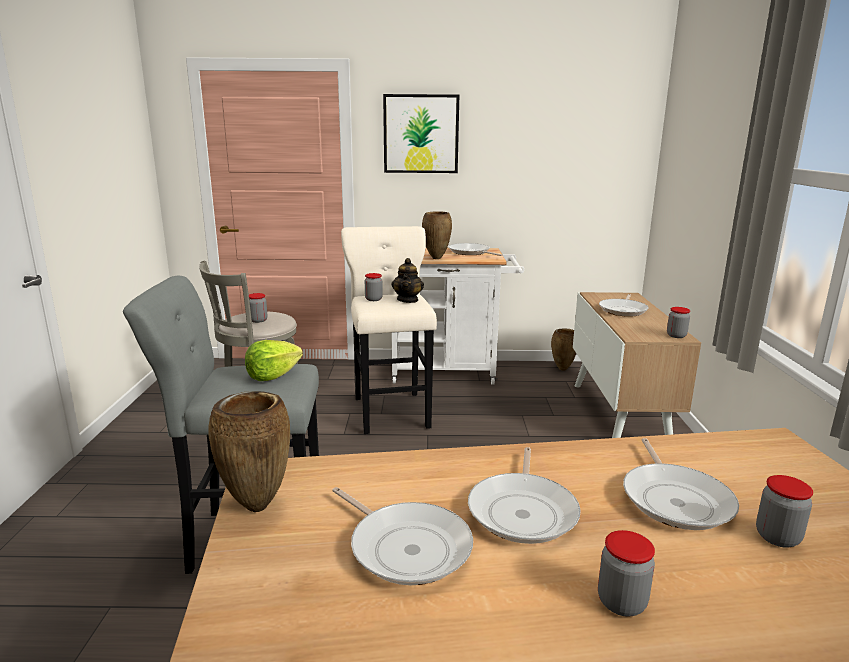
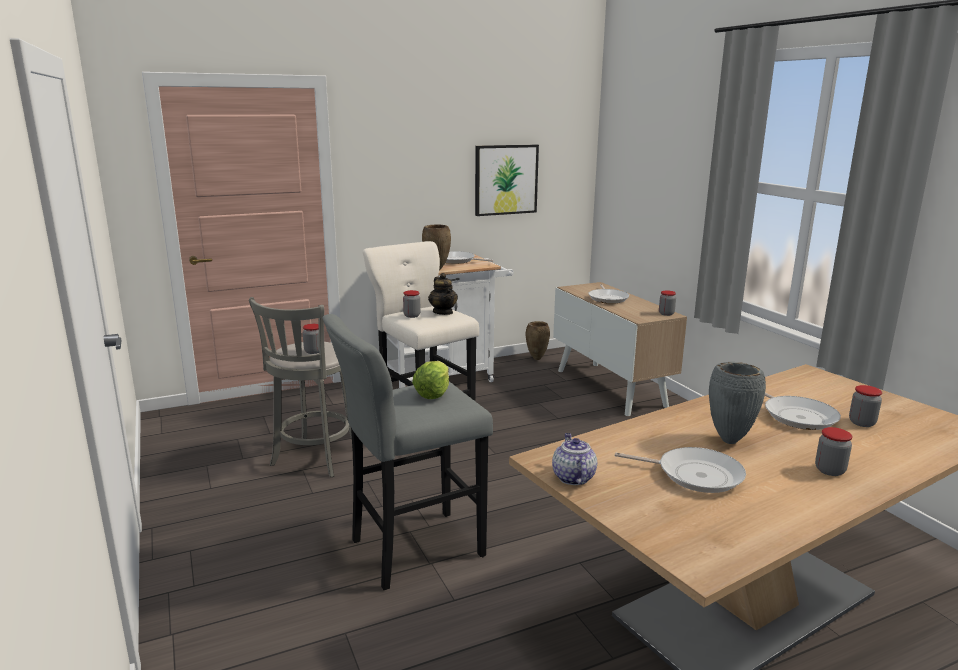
camera: 25 degrees left, 0 degrees up
brown vase [208,391,290,512] -> teapot [552,433,597,485]
picture [383,94,459,173] -> picture moved to [475,144,539,216]
frying pan [468,447,581,544] -> grey vase [709,362,766,444]

